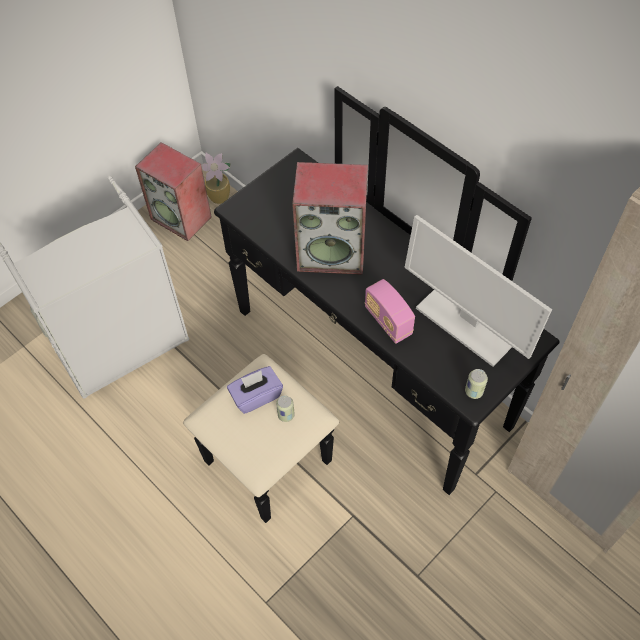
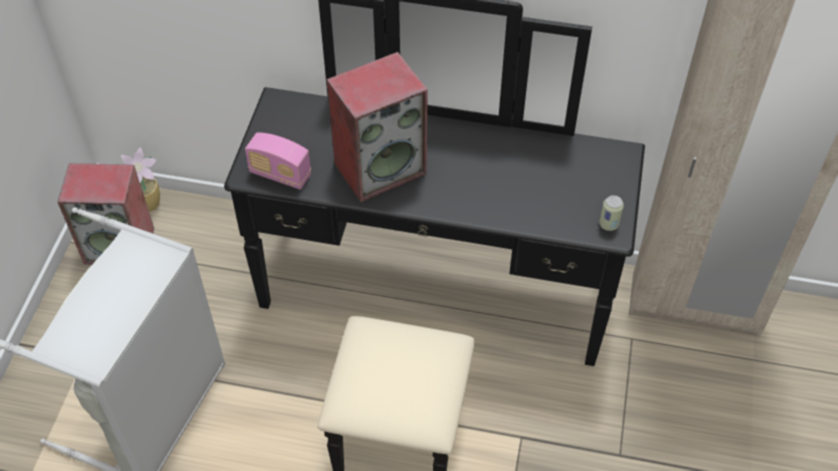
camera: 35 degrees left, 5 degrees down
purple tissue box [227,366,283,414] -> none
can [276,396,295,422] -> none
radio [365,279,415,344] -> radio moved to [245,133,311,190]
monitor [404,215,552,367] -> none

